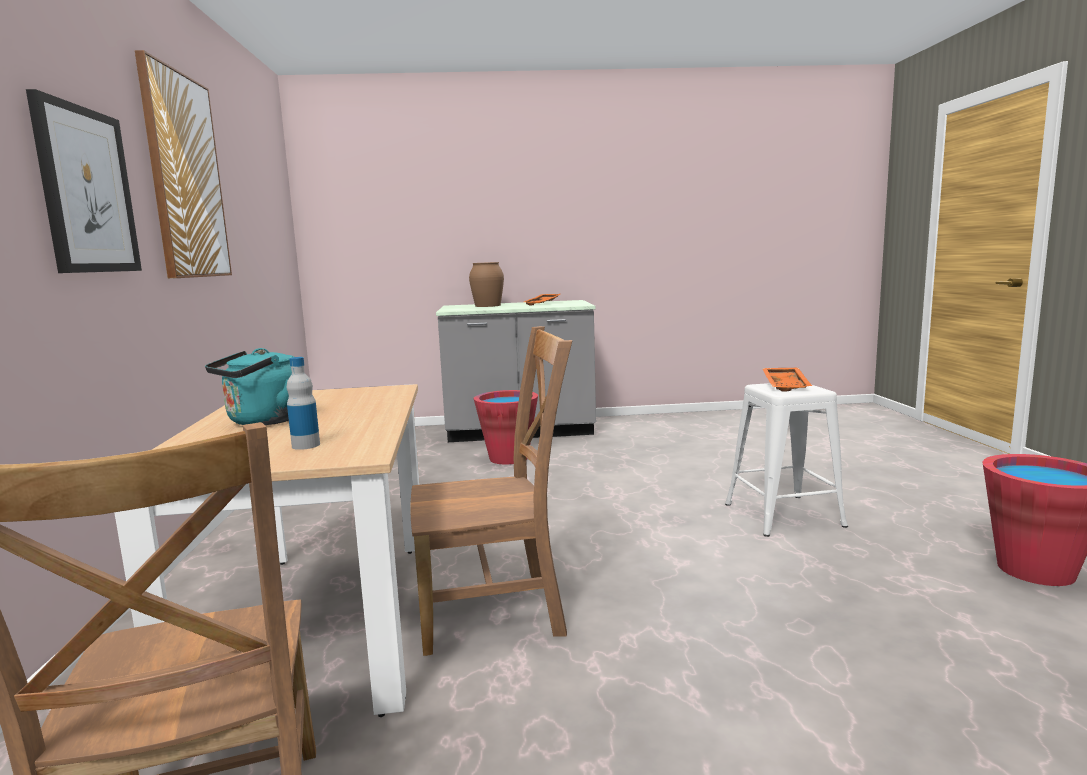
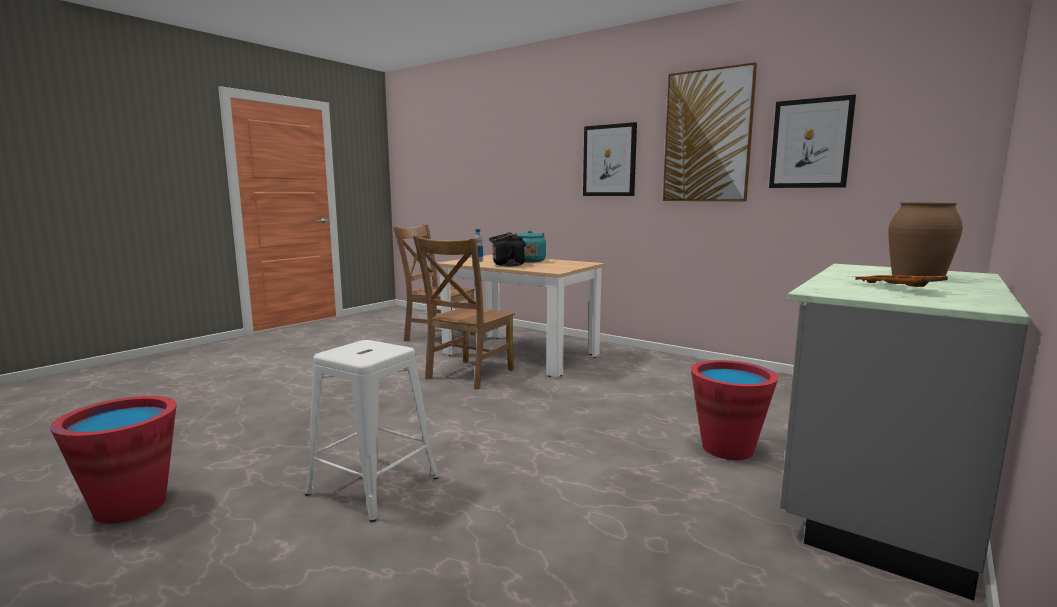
camera: 130 degrees right, 0 degrees up
orange tray [762,367,812,392] -> none
none -> black kettle [489,232,526,266]
none -> picture [769,94,856,188]

